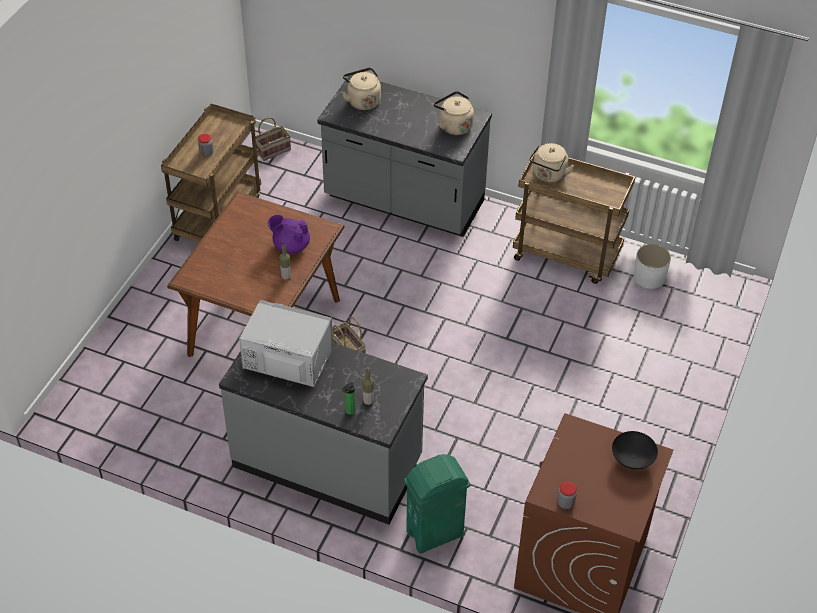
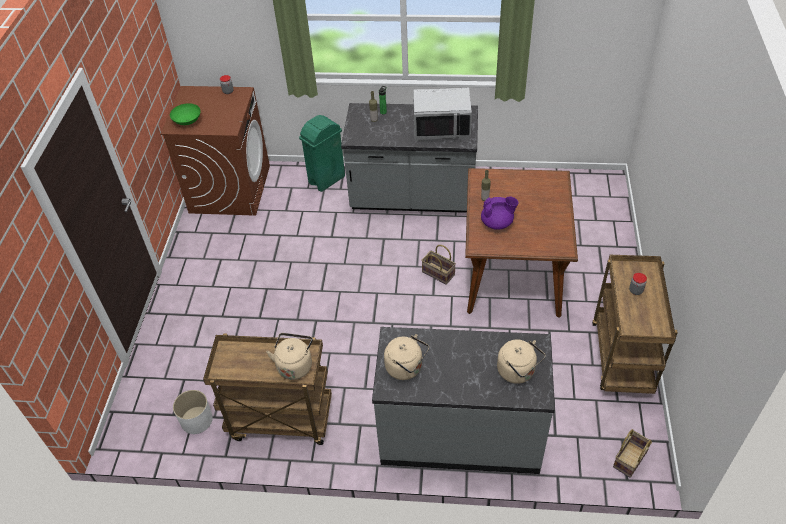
camera: 165 degrees right, 0 degrees up
black bowl [612,431,658,470] -> green bowl [170,103,201,125]

